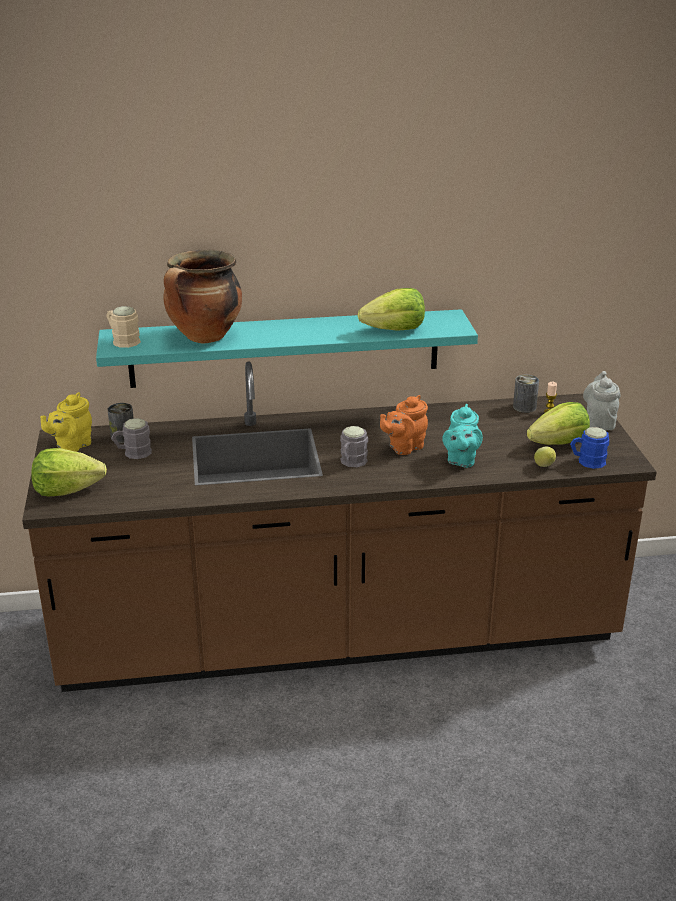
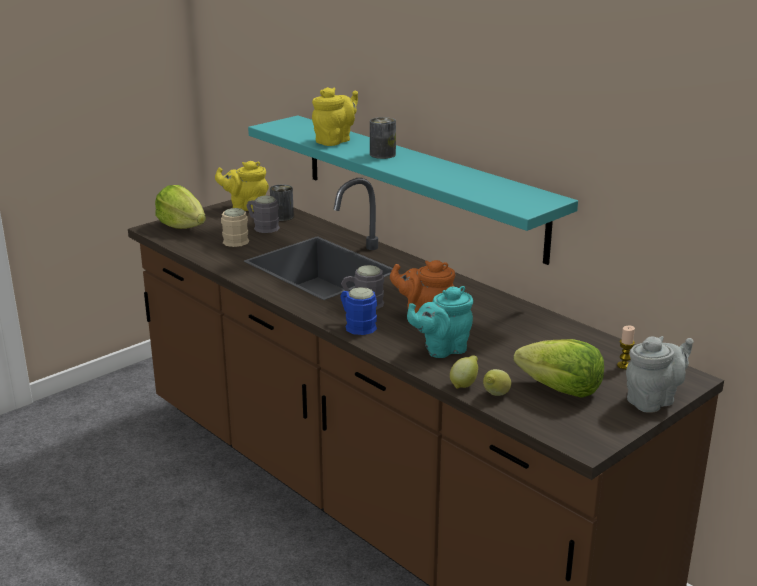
camera: 55 degrees right, 5 degrees down
beige mug [106,306,141,348] -> beige mug moved to [221,208,249,247]
cooking pot [164,249,242,344] -> yellow teapot [312,87,358,146]
lettuce [358,288,425,331] -> none
can [513,375,539,413] -> can moved to [370,117,396,159]
blue mug [570,427,609,469] -> blue mug moved to [340,287,377,335]
none -> lemon [450,356,478,389]

